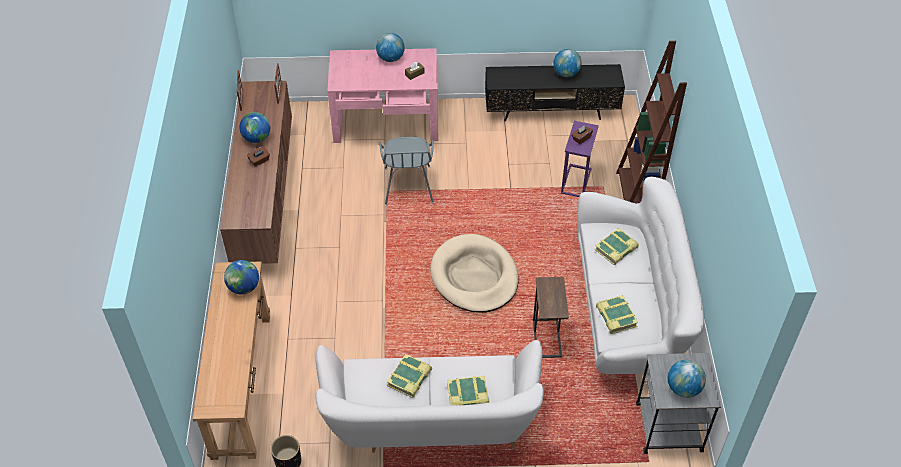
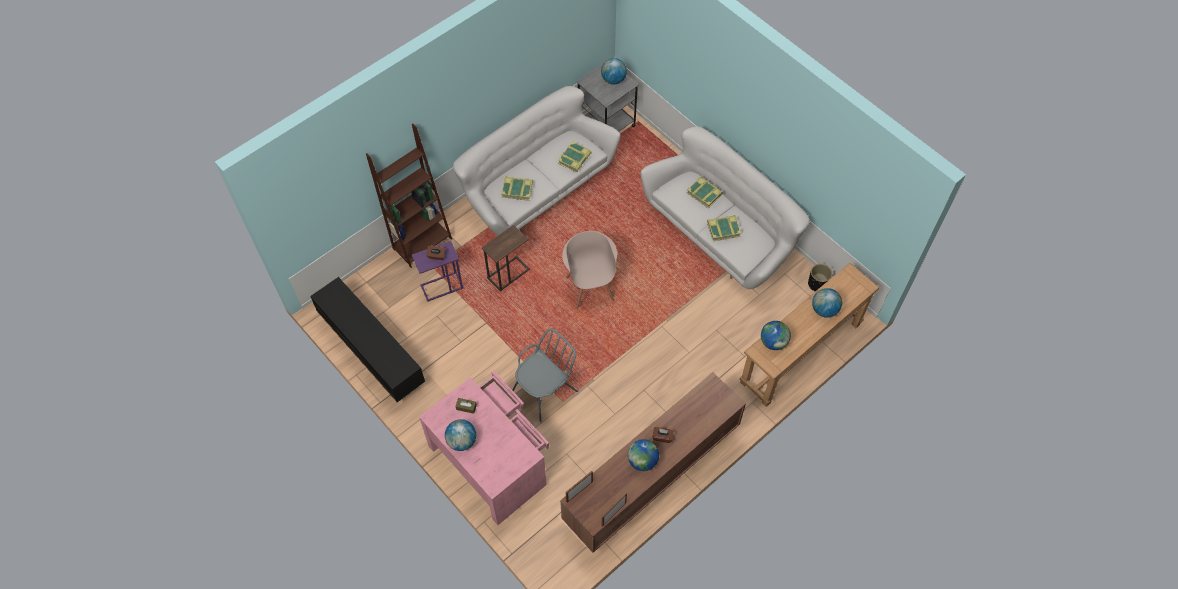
camera: 130 degrees left, 10 degrees up
beige dog bed [430,234,519,313] -> beige chair [562,231,617,309]
brown side table [533,277,569,358] -> brown side table moved to [482,225,530,291]
globe [553,49,582,77] -> globe moved to [812,288,842,318]

